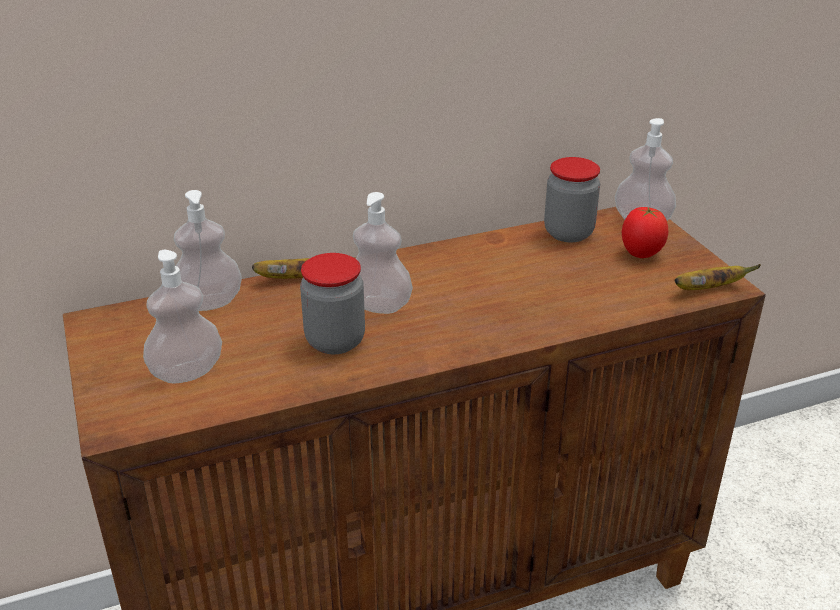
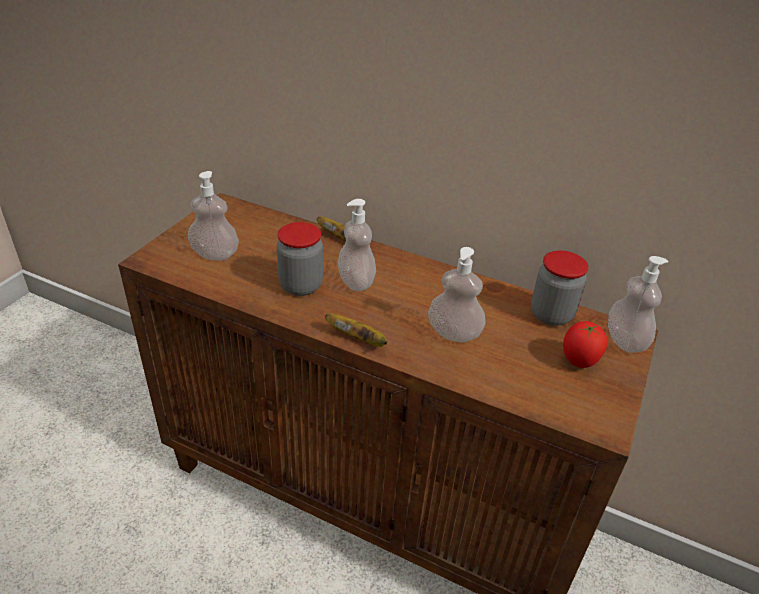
camera: 45 degrees right, 5 degrees up
soap dispenser [174,190,242,311] -> soap dispenser moved to [428,247,485,342]
banana [674,264,761,290] -> banana moved to [325,313,387,347]

